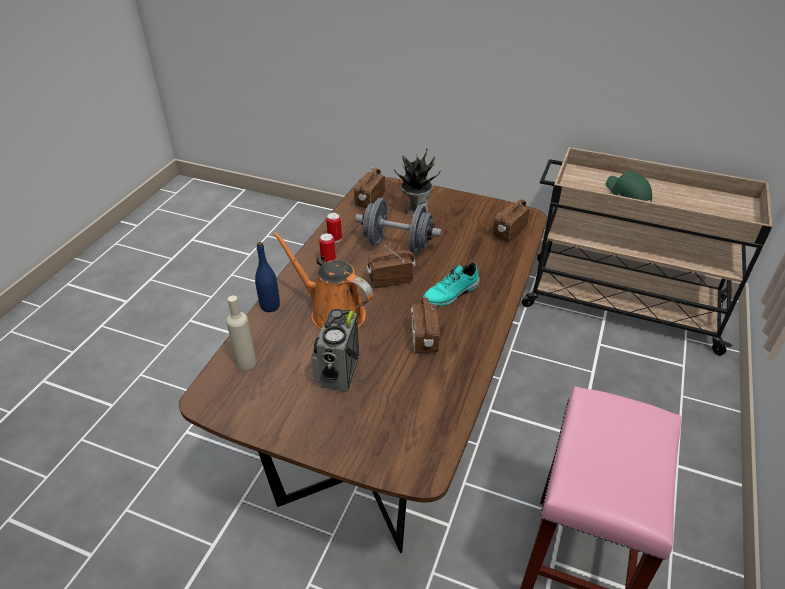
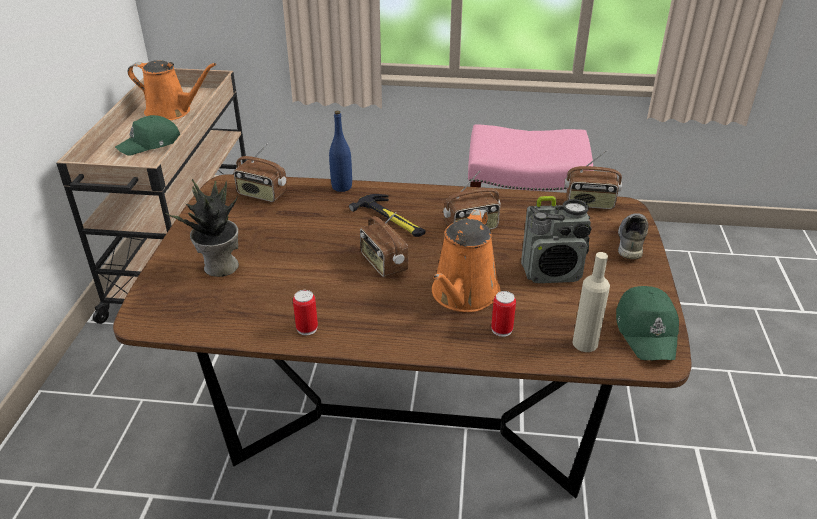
camera: 105 degrees left, 5 degrees down
blue bottle [255,242,280,312] -> blue bottle moved to [329,111,352,192]
can [319,233,336,263] -> can moved to [491,291,516,337]
radio [354,168,385,208] -> radio moved to [565,150,622,209]
grey dumbbell [355,198,442,253] -> none
turquoise shoe [423,263,480,306] -> hammer [349,194,426,237]
none -> orange watering can [128,60,216,121]
none -> green cap [616,286,679,360]
none -> grey shoe [618,214,648,260]

